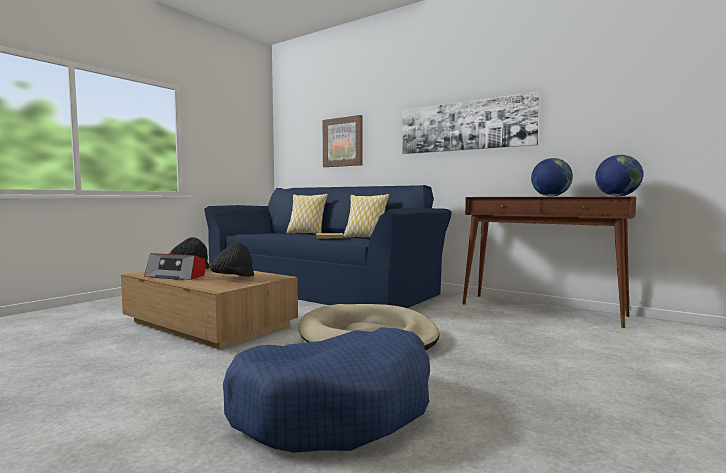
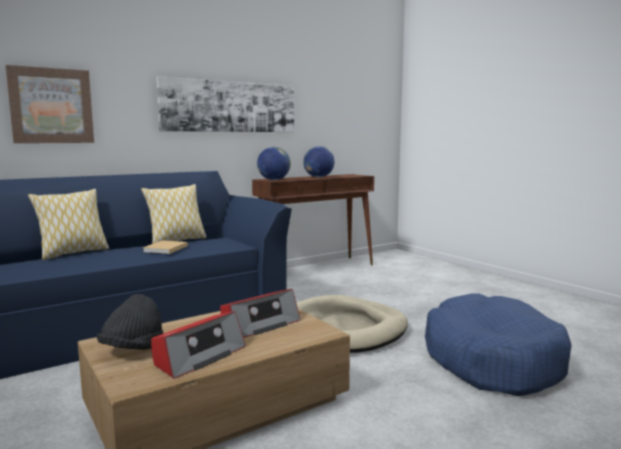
camera: 70 degrees left, 5 degrees up
black hat [210,242,254,277] -> radio [220,289,301,338]
globe [595,155,643,196] -> globe moved to [257,147,291,180]

